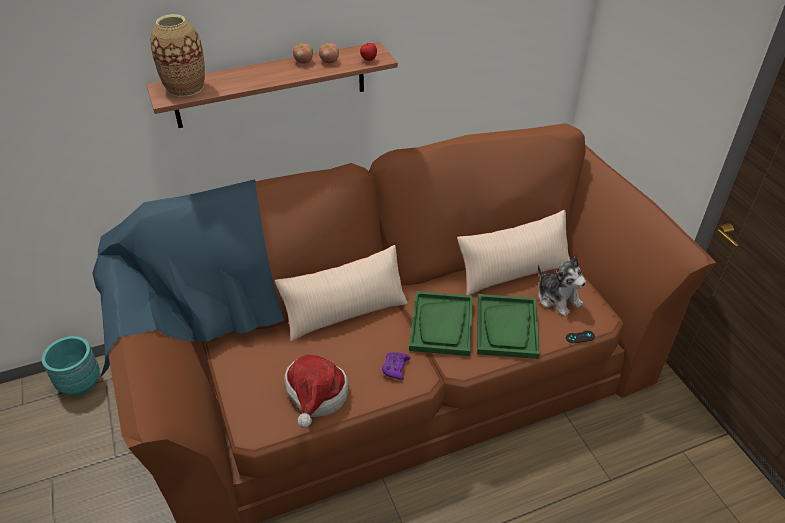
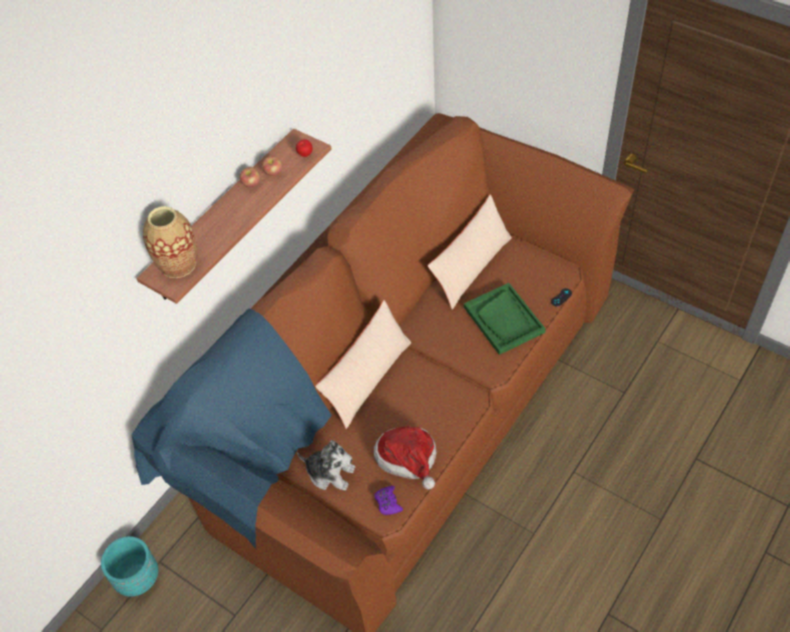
camera: 30 degrees left, 10 degrees up
purple game controller [382,352,410,380] -> purple game controller moved to [374,486,403,515]
green tray [409,291,473,356] -> none
plush toy [538,256,586,317] -> plush toy moved to [297,440,355,491]

